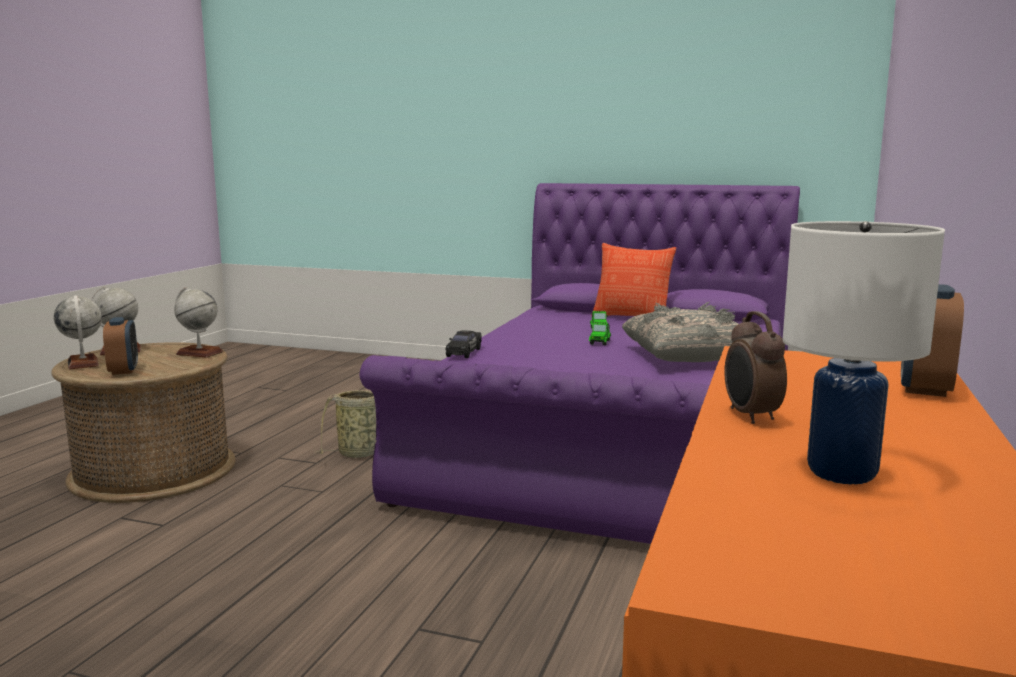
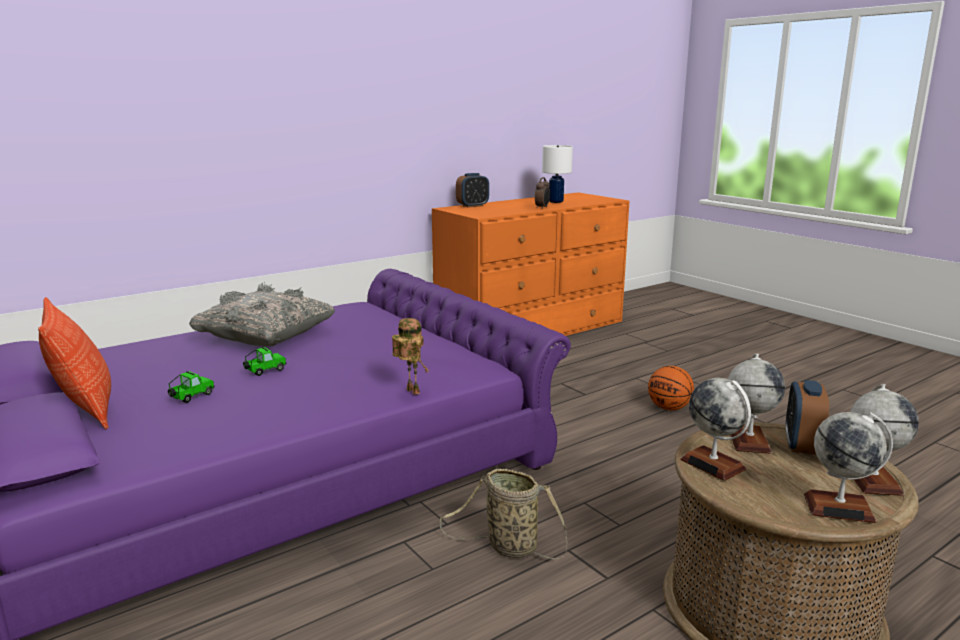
camera: 145 degrees left, 5 degrees up
black toy car [446,330,482,358] -> toy robot [392,318,429,395]
none -> basketball [648,366,694,410]
none -> globe [728,354,785,454]

